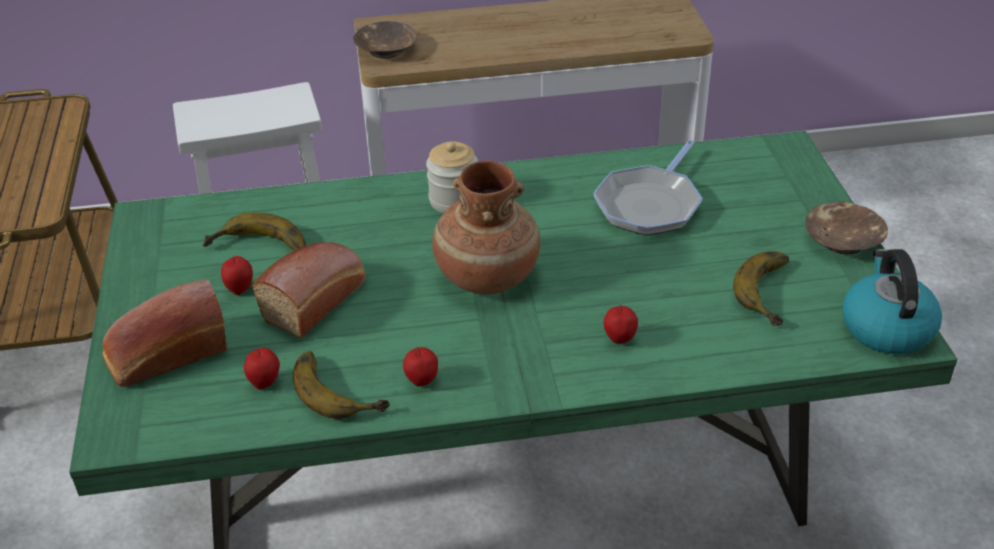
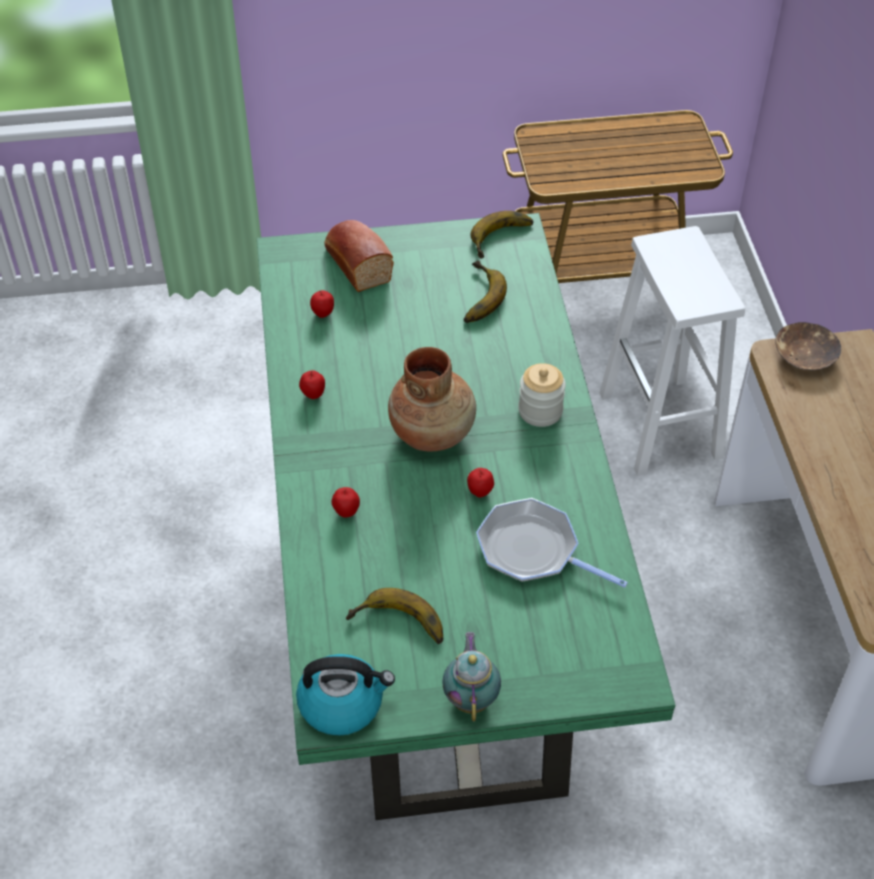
camera: 90 degrees right, 10 degrees up
apple [221,256,253,295] -> apple moved to [467,468,494,498]
bread [252,242,366,338] -> none
banana [293,351,390,419] -> banana moved to [471,211,533,259]
brown bowl [805,202,888,254] -> teapot [442,632,501,721]

